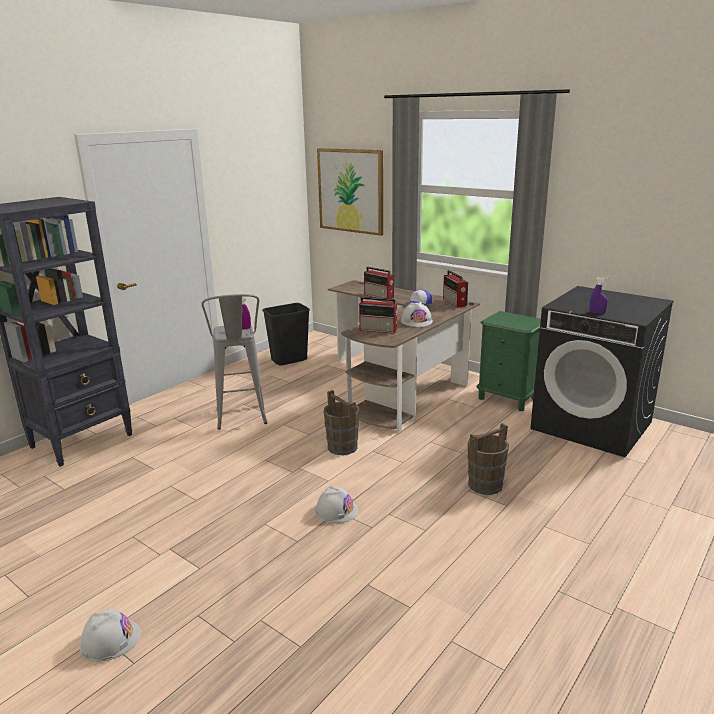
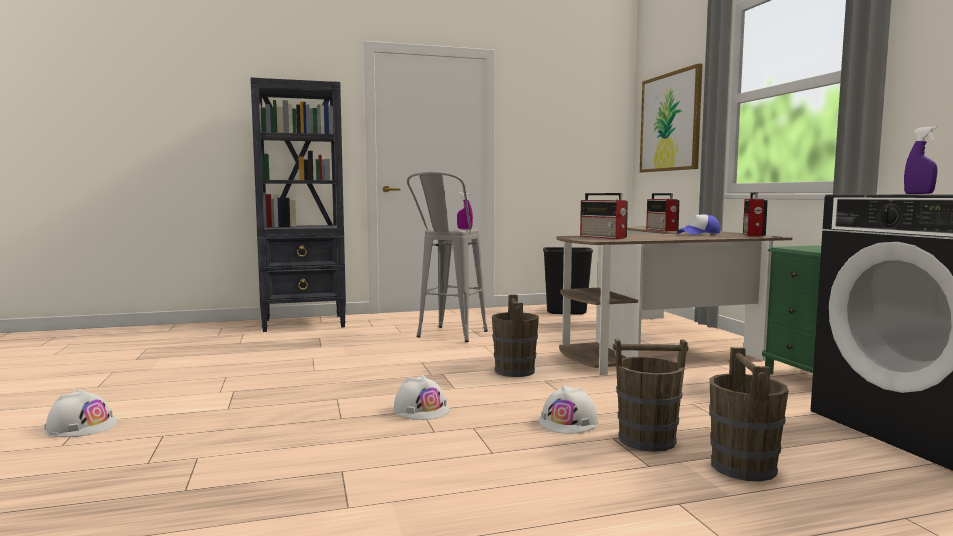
camera: 35 degrees right, 15 degrees down
white hard hat [401,302,433,327] -> white hard hat moved to [539,385,598,434]
none -> brown bucket [709,347,789,482]

